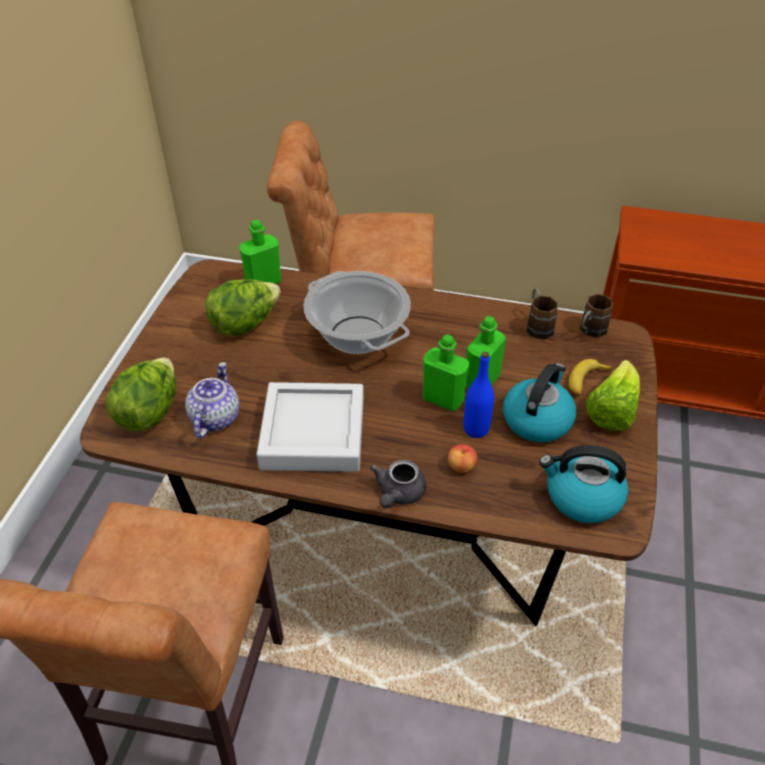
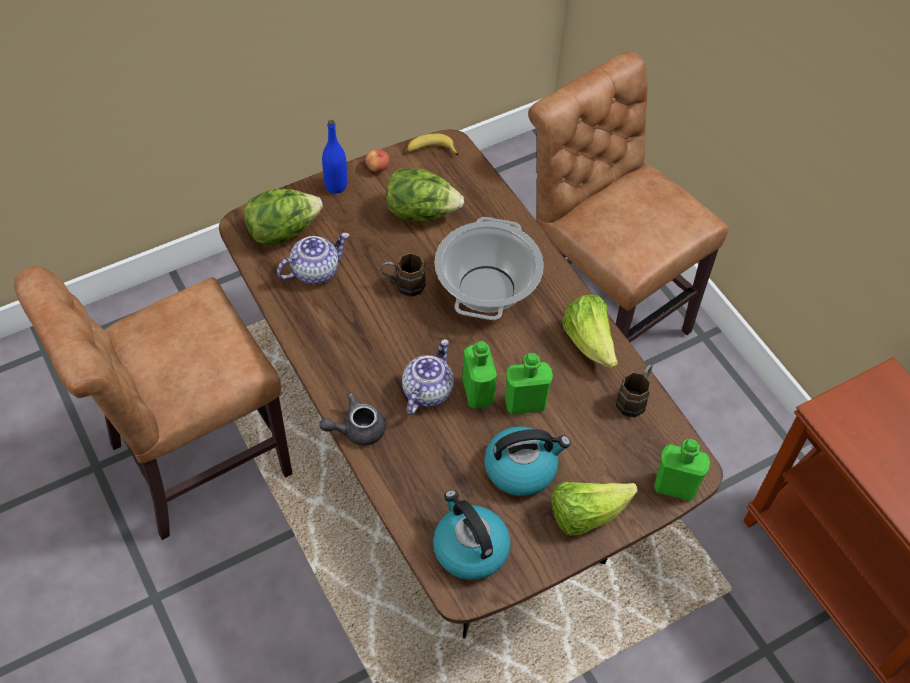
camera: 45 degrees right, 10 degrees up
green bottle [239,220,281,284] -> green bottle moved to [654,439,710,501]
grey tray [257,382,364,472] -> none
apple [448,444,477,473] -> apple moved to [365,149,389,172]
blue bottle [464,352,494,438] -> blue bottle moved to [322,120,347,194]
banana [569,359,612,396] -> banana moved to [406,133,459,155]
brown mug [580,294,613,338] -> brown mug moved to [381,253,426,297]
none -> teapot [402,339,454,415]
none -> lettuce [562,294,618,368]

